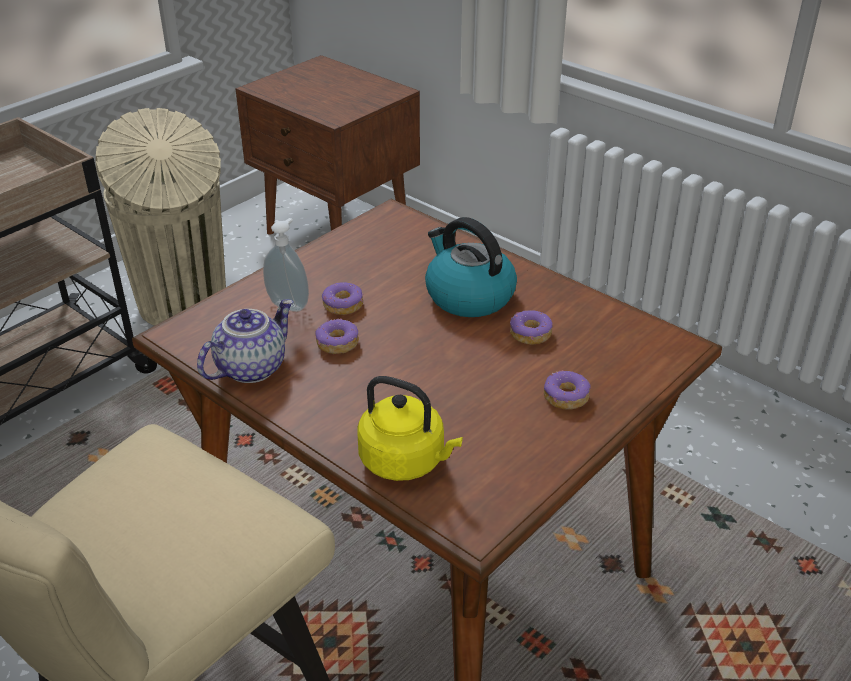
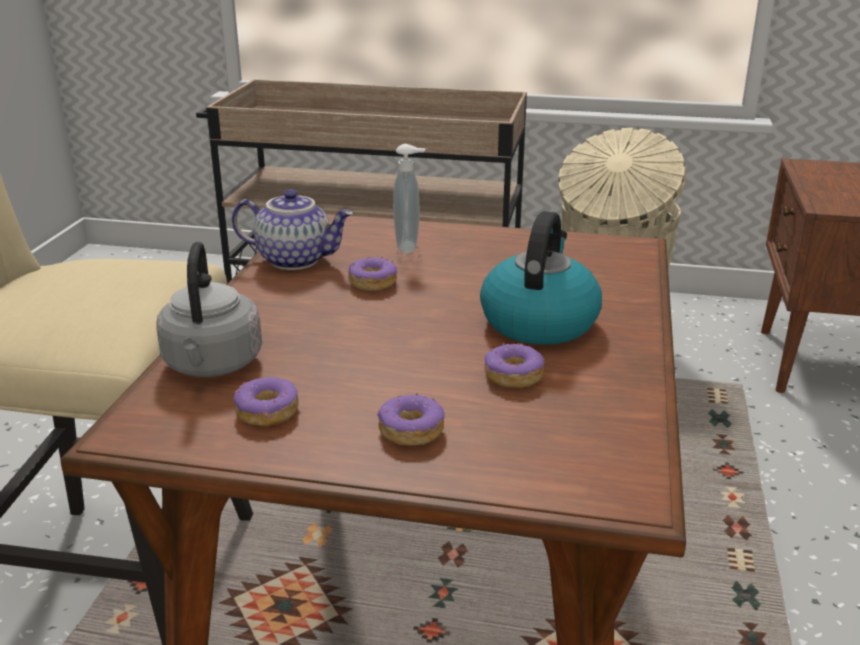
camera: 60 degrees right, 10 degrees down
donut [322,282,363,315] -> donut moved to [233,377,299,426]
yellow kettle [358,376,463,481] -> grey kettle [156,242,262,377]

